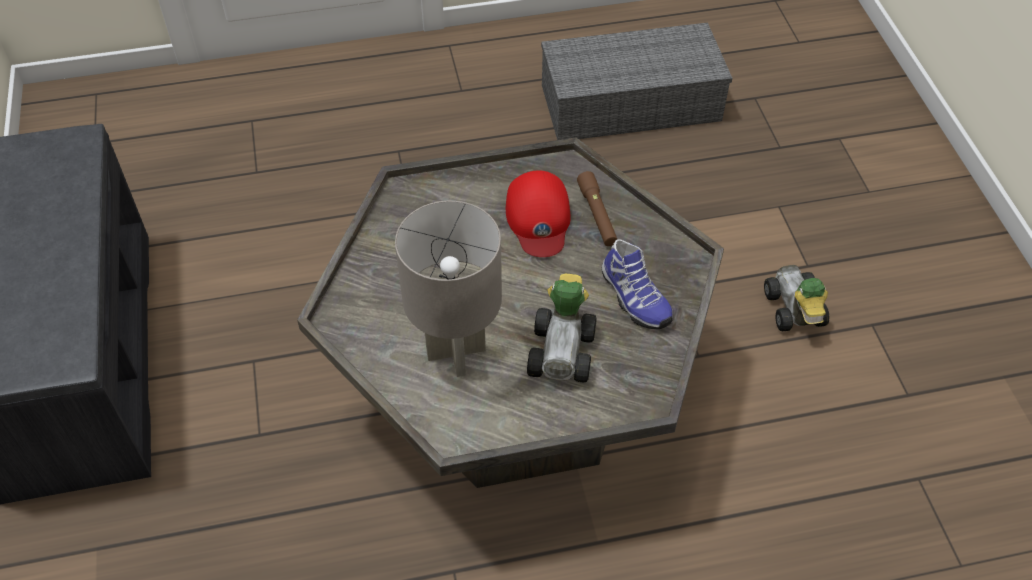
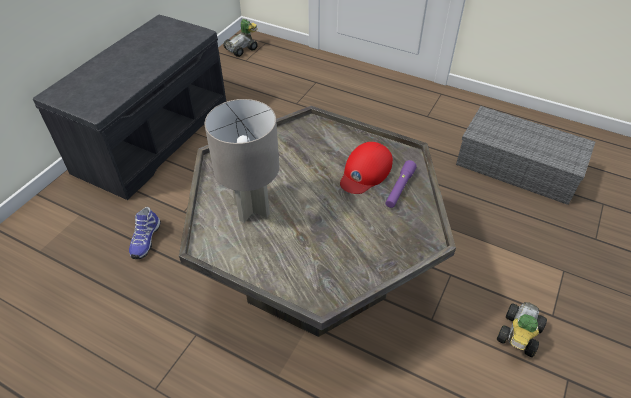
camera: 40 degrees right, 5 degrees down
toy car [527,274,597,382] -> toy car moved to [223,19,258,57]
brown flashlight [577,171,618,246] -> purple flashlight [385,160,417,208]
shoe [602,239,673,330] -> shoe moved to [129,207,161,259]

